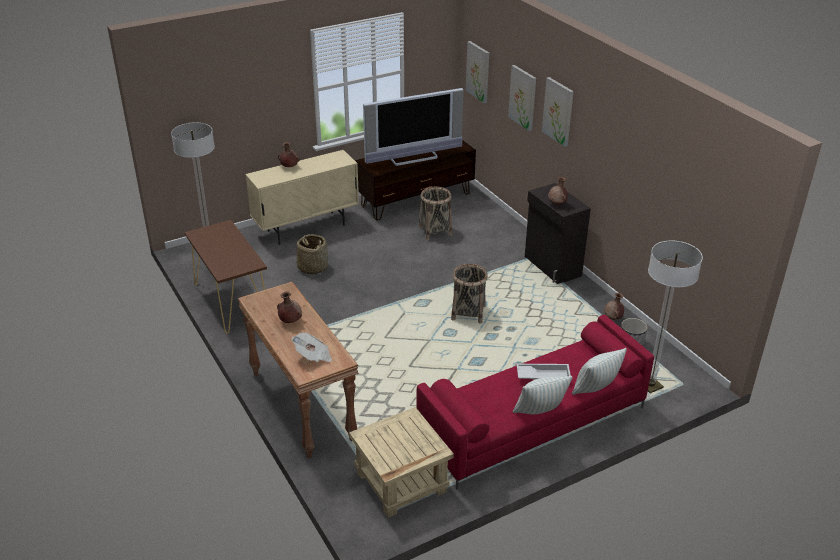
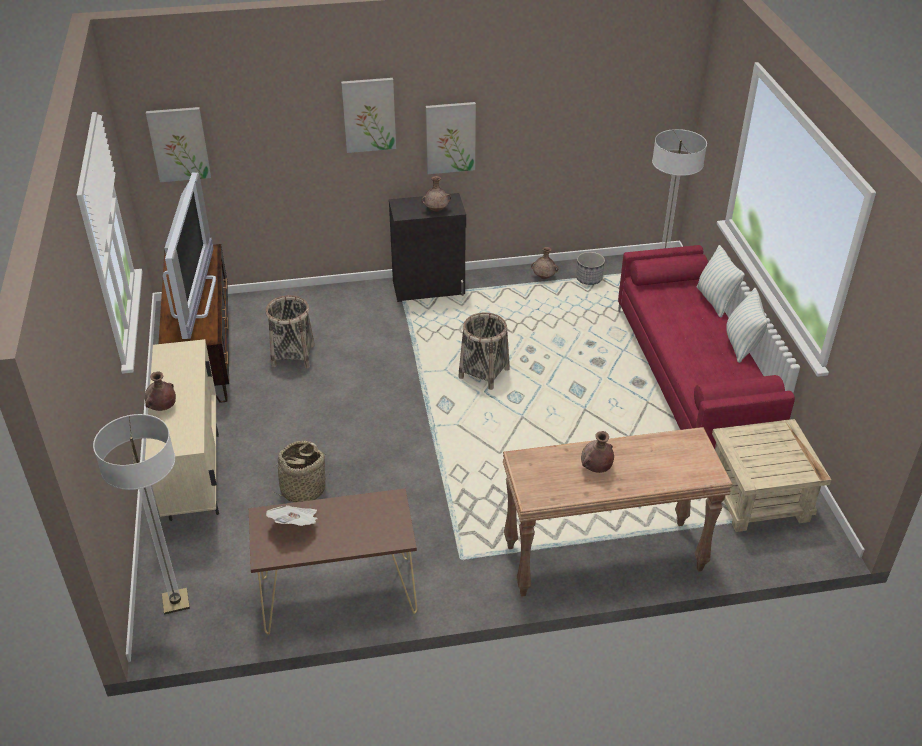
camera: 70 degrees left, 5 degrees up
newspaper [292,333,332,362] -> newspaper moved to [266,505,318,526]
picture [508,65,536,131] -> picture moved to [426,102,476,174]
white tray [517,364,571,380] -> none

